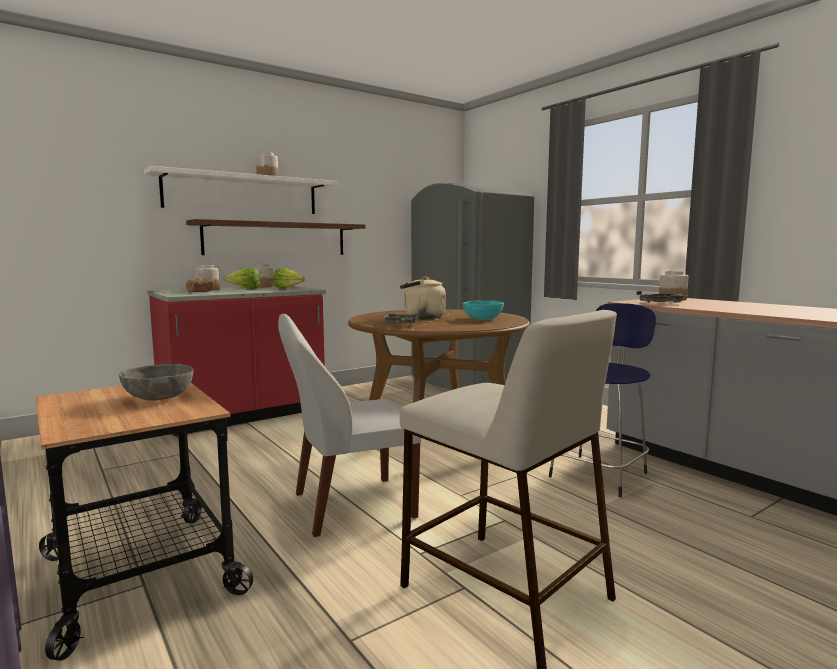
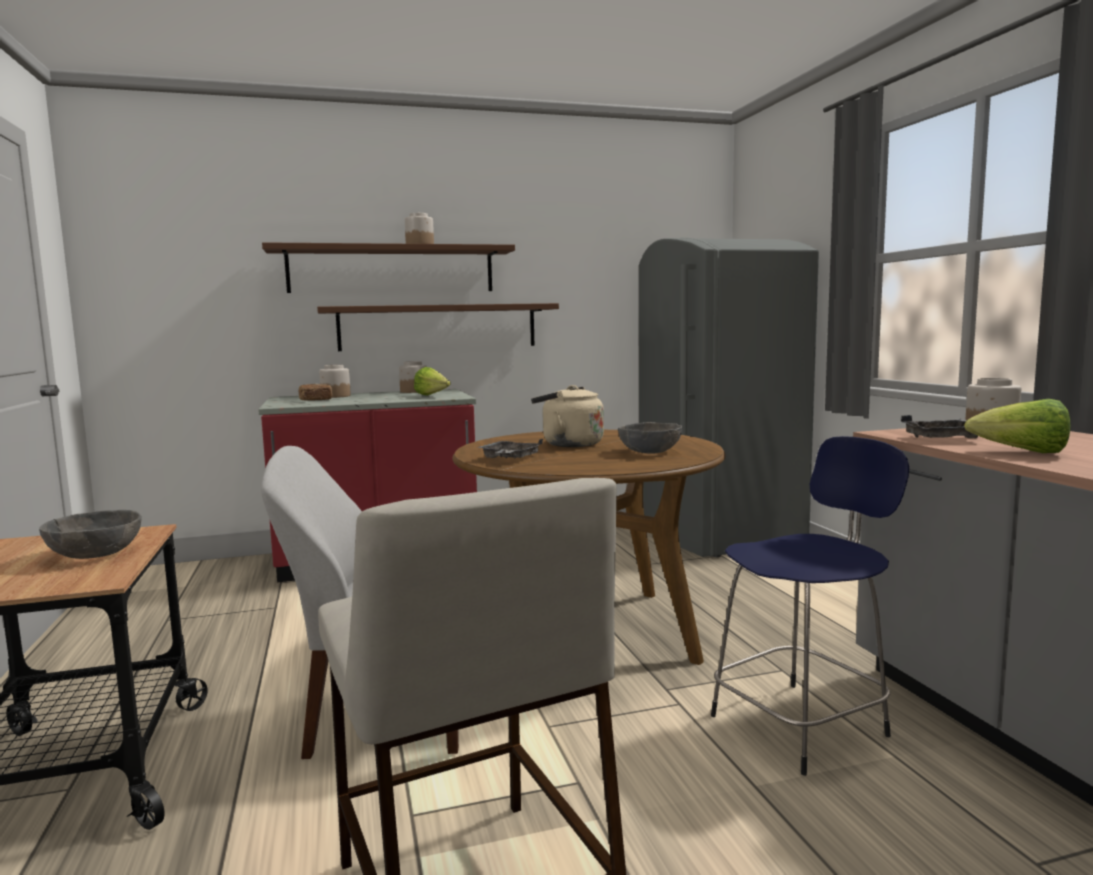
camera: 20 degrees right, 0 degrees up
white shelf [144,166,337,214] -> brown shelf [262,242,515,293]
lettuce [224,268,260,289] -> lettuce moved to [964,399,1070,453]
turquoise bowl [463,300,504,320] -> grey bowl [618,422,682,454]

